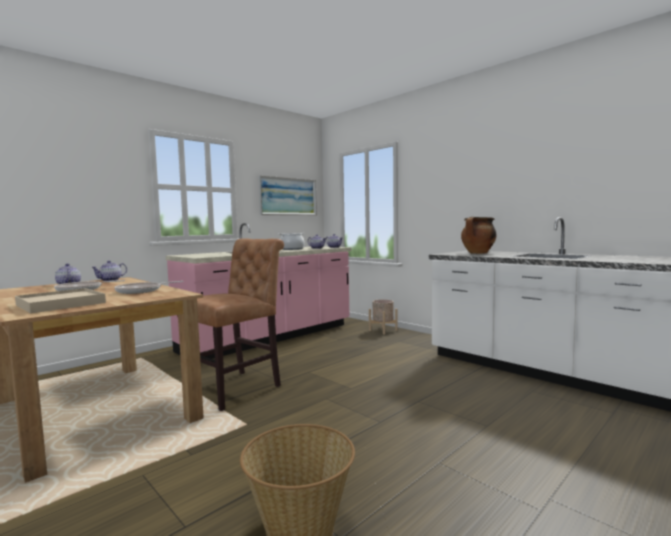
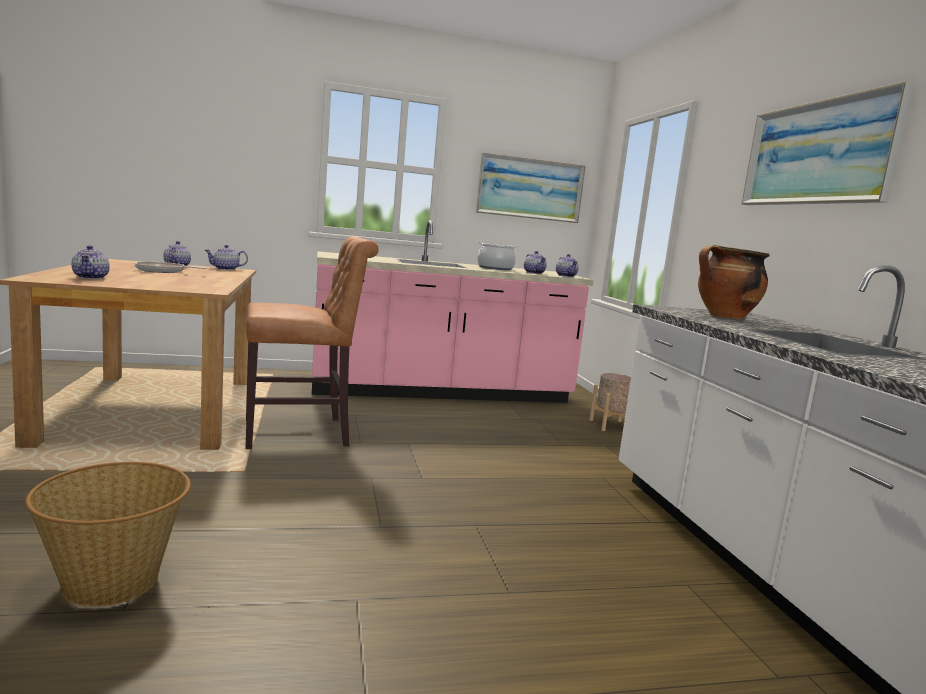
camera: 30 degrees right, 5 degrees up
beige tray [15,288,106,313] -> teapot [71,245,109,279]
frying pan [114,281,184,294] -> none
none -> picture [741,81,914,205]

